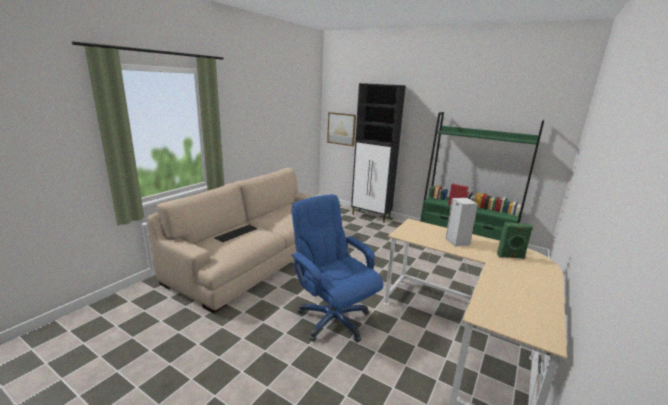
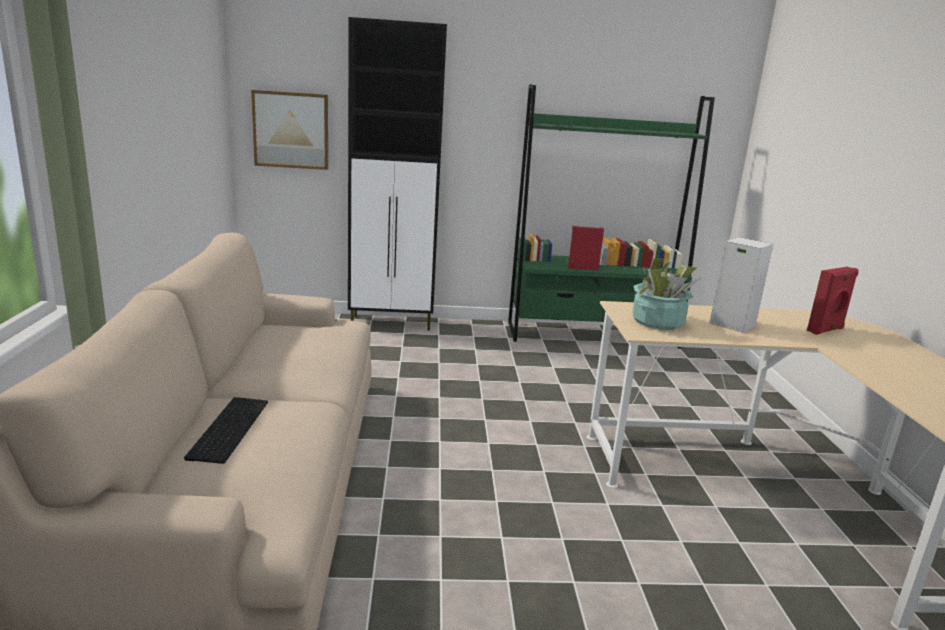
camera: 35 degrees left, 0 degrees up
blue office chair [291,194,383,342] -> none
green speaker [497,223,533,259] -> red speaker [807,267,859,335]
none -> potted plant [632,258,702,330]

